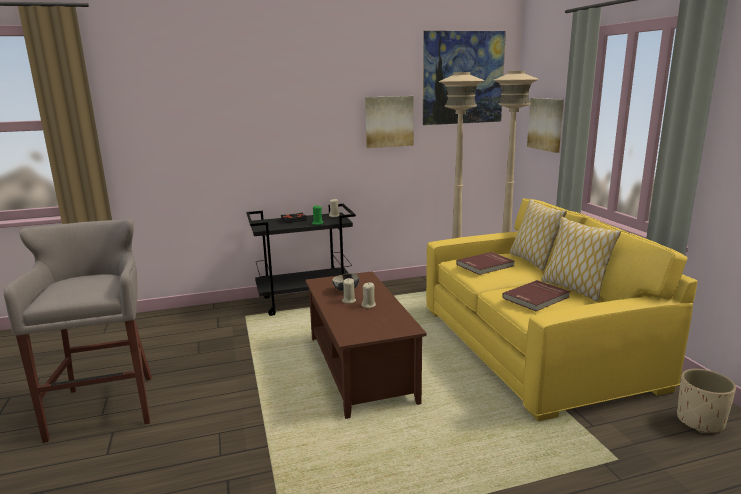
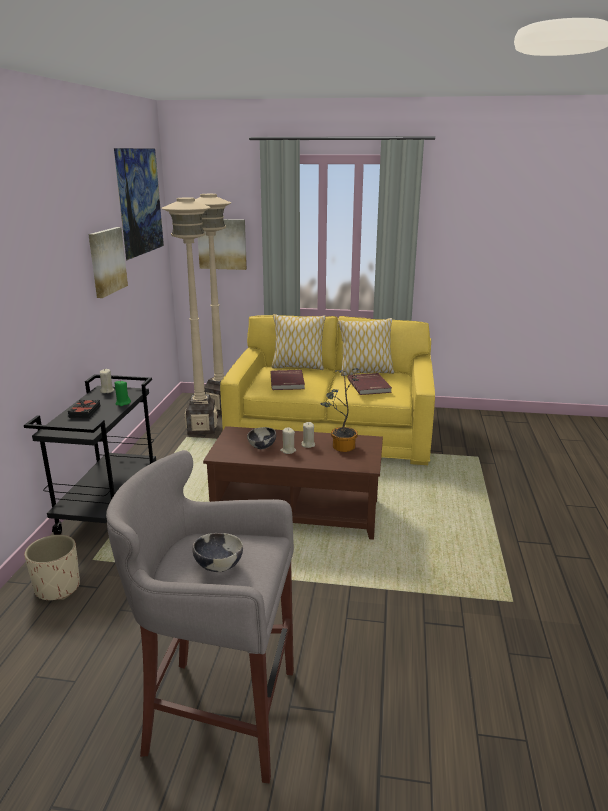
camera: 65 degrees left, 5 degrees up
beige planter [677,369,736,433] -> beige planter moved to [24,535,80,600]
none -> bowl [192,533,243,572]
none -> potted plant [320,368,359,452]

